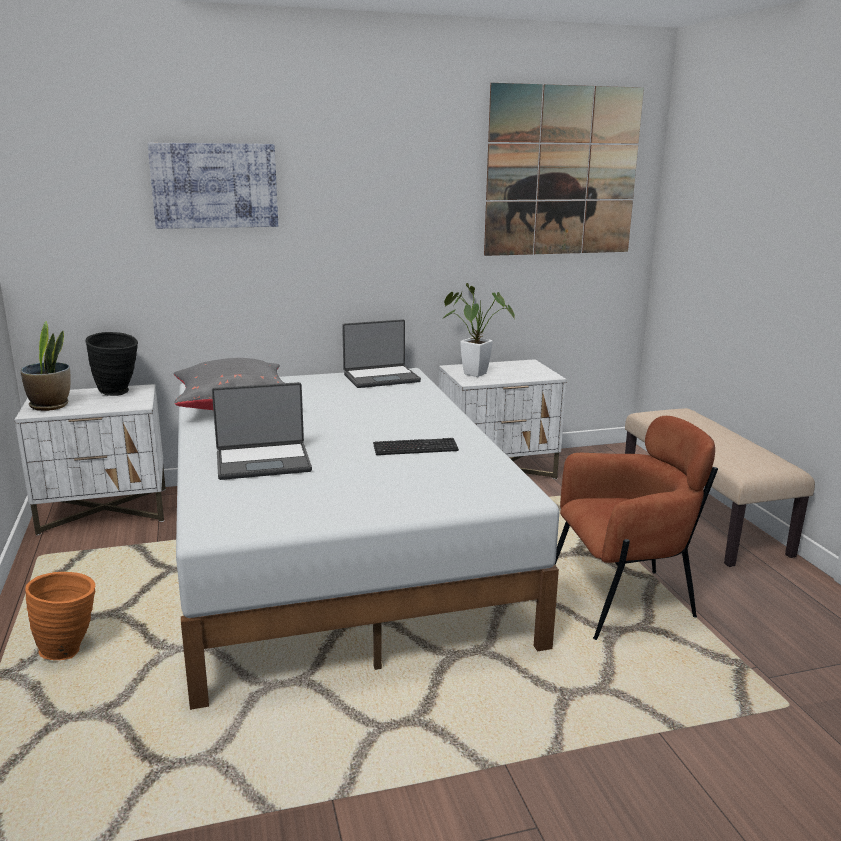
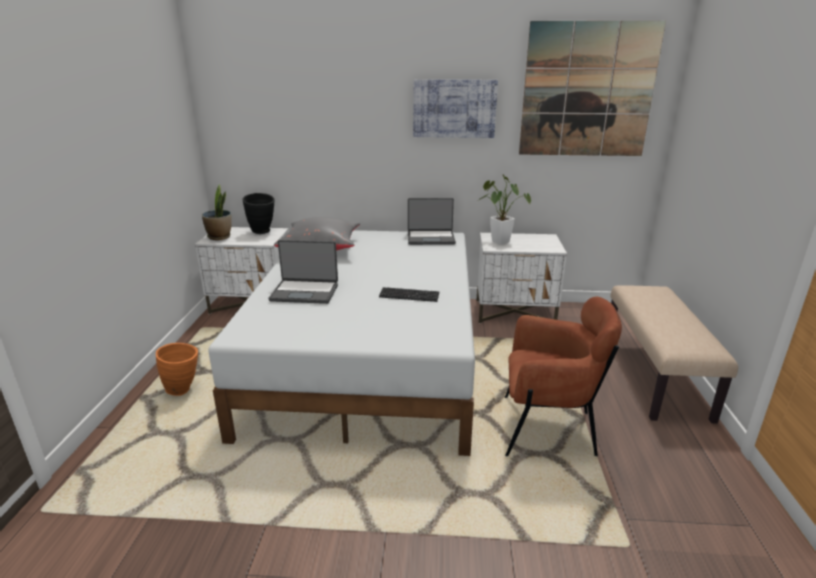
camera: 20 degrees right, 5 degrees up
picture [148,143,278,229] -> picture moved to [413,79,498,138]

